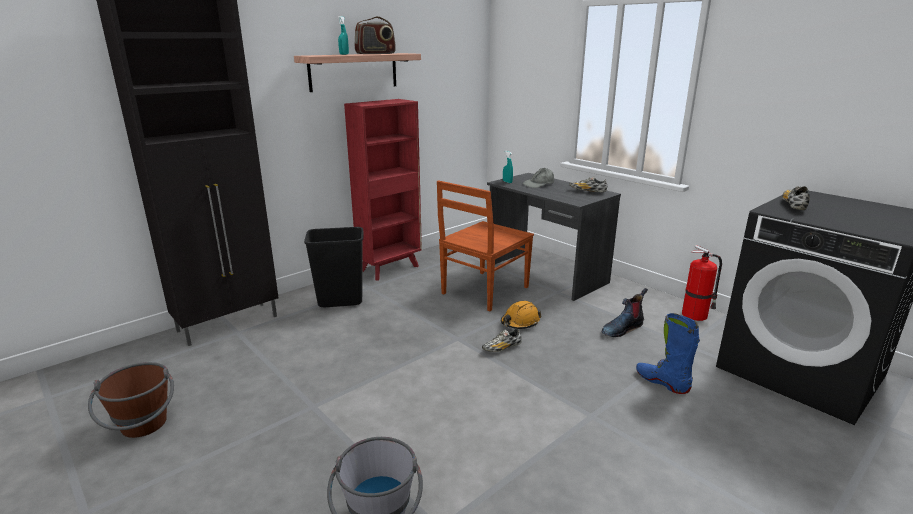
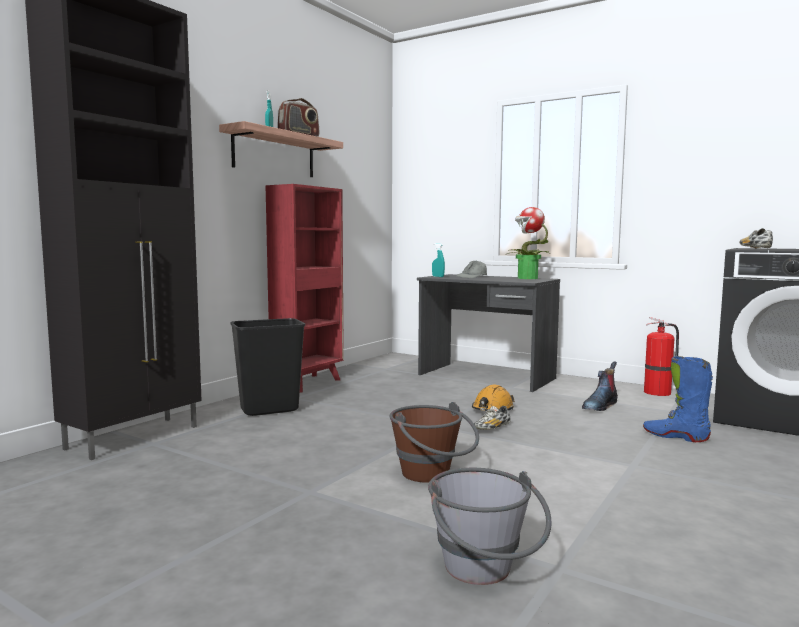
camera: 15 degrees left, 15 degrees down
brown bucket [88,362,174,438] -> brown bucket moved to [389,402,479,483]
brown chair [437,180,534,311] -> none
shoe [570,176,607,192] -> potted plant [505,207,549,279]

